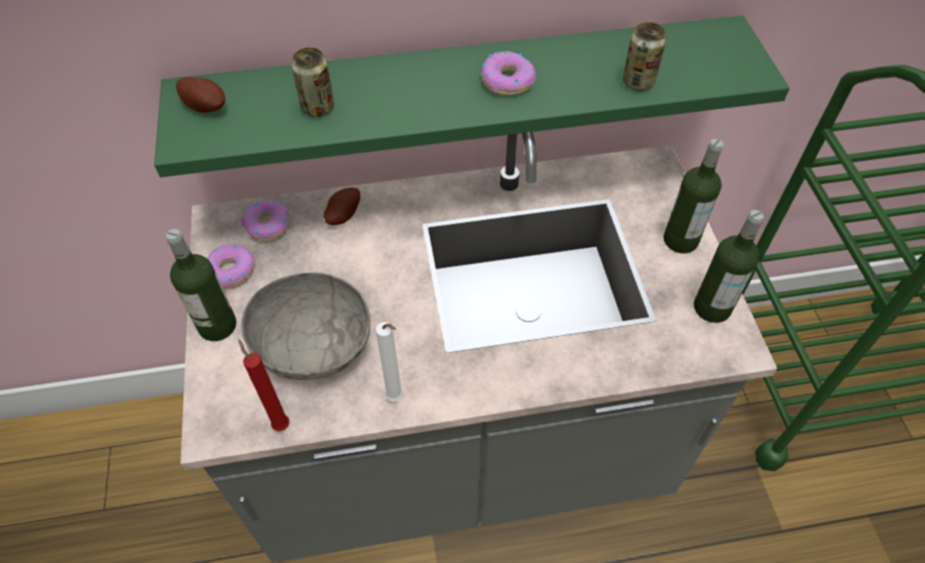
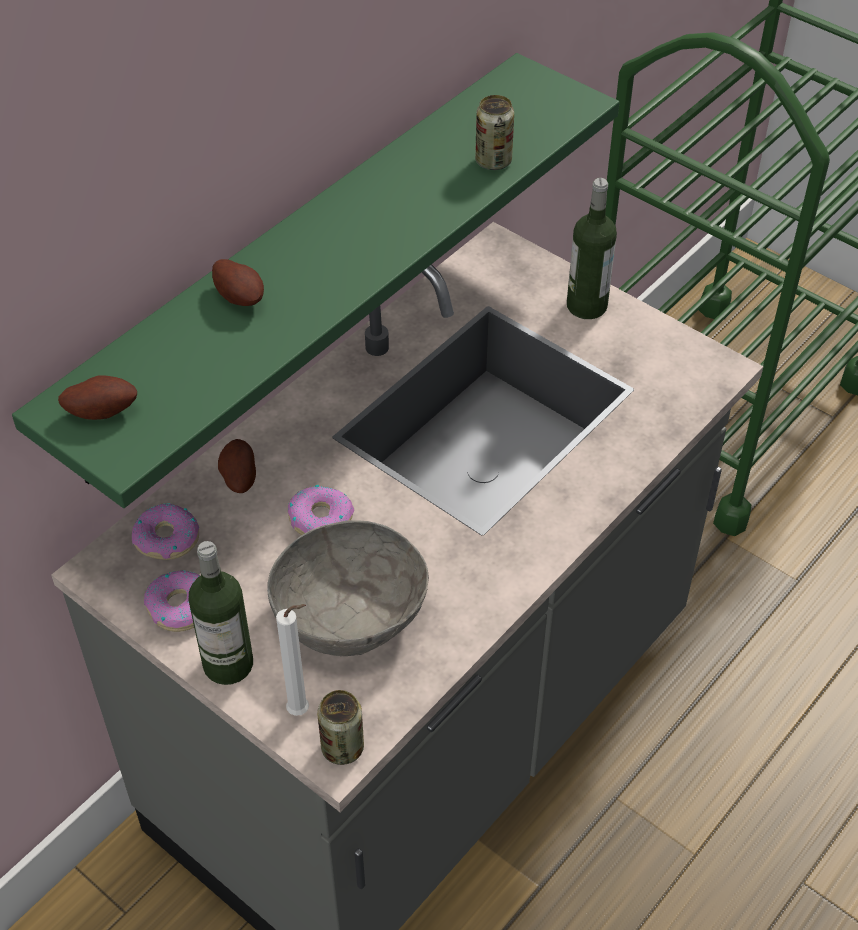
camera: 40 degrees left, 5 degrees down
red candle [238,339,289,431] -> none
can [291,47,334,117] -> can moved to [317,690,364,765]
white candle [376,322,403,402] -> white candle moved to [276,604,309,716]
donut [481,51,536,95] -> donut moved to [288,485,354,535]
bottle [694,210,764,323] -> none
none -> potato [212,259,264,306]

